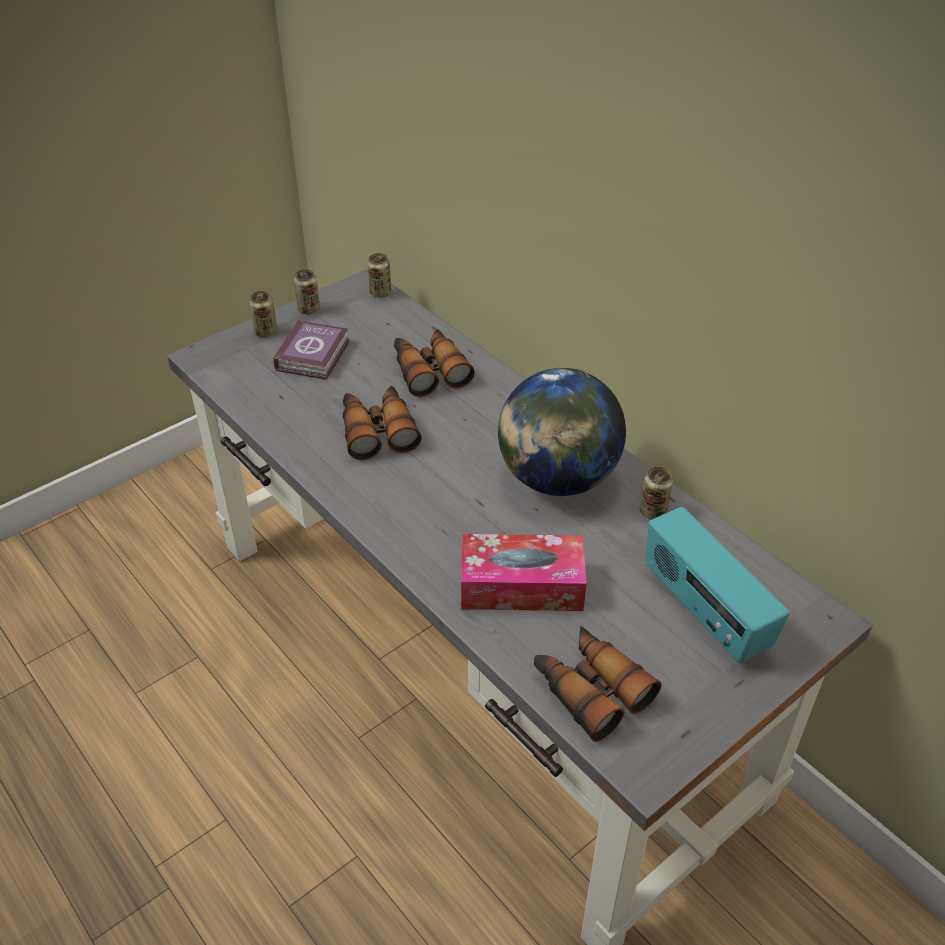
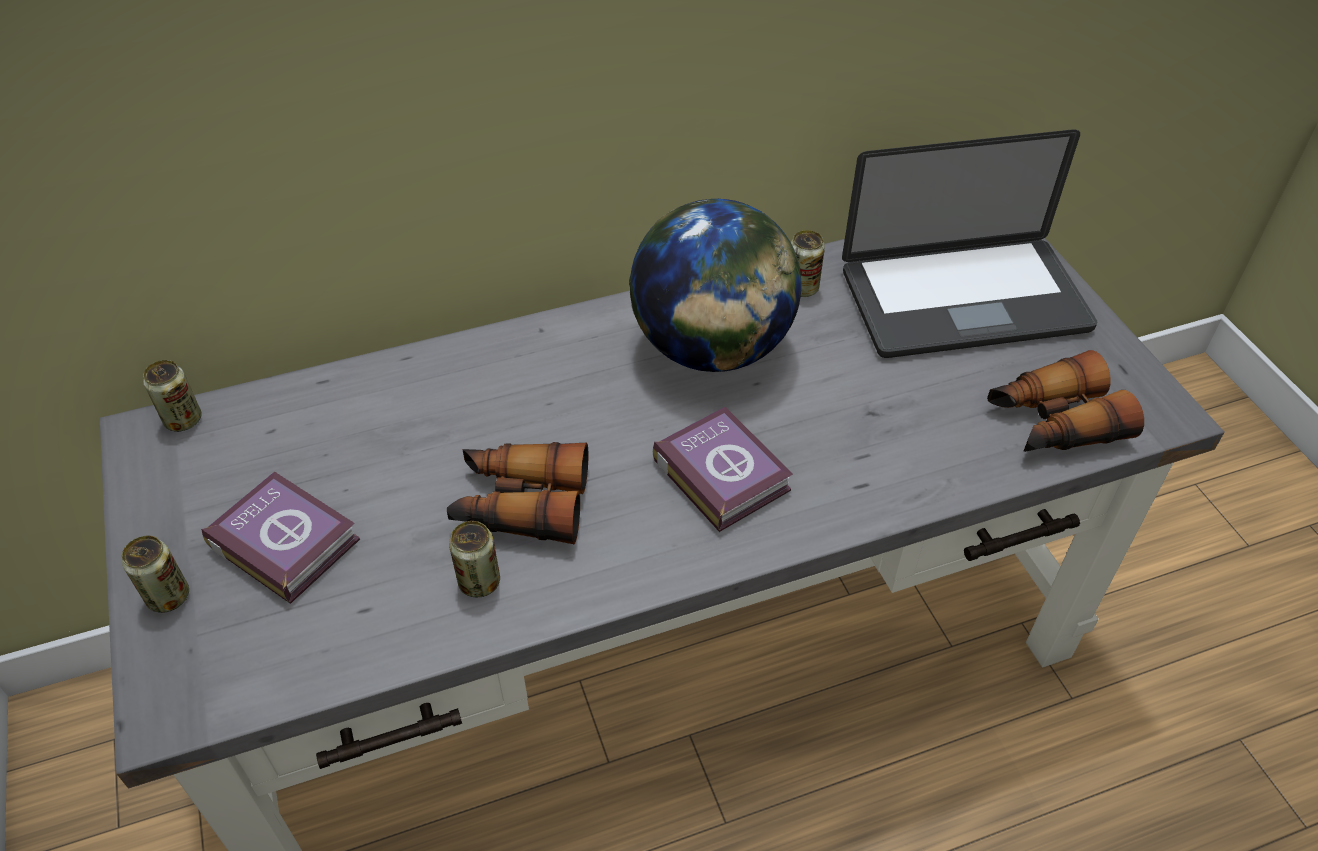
camera: 70 degrees left, 5 degrees up
can [294,269,320,315] -> can moved to [449,521,500,597]
binoculars [394,329,475,397] -> none
tissue box [461,534,587,611] -> none
radio [646,507,790,663] -> laptop [842,129,1098,358]
none -> book [653,407,793,532]

